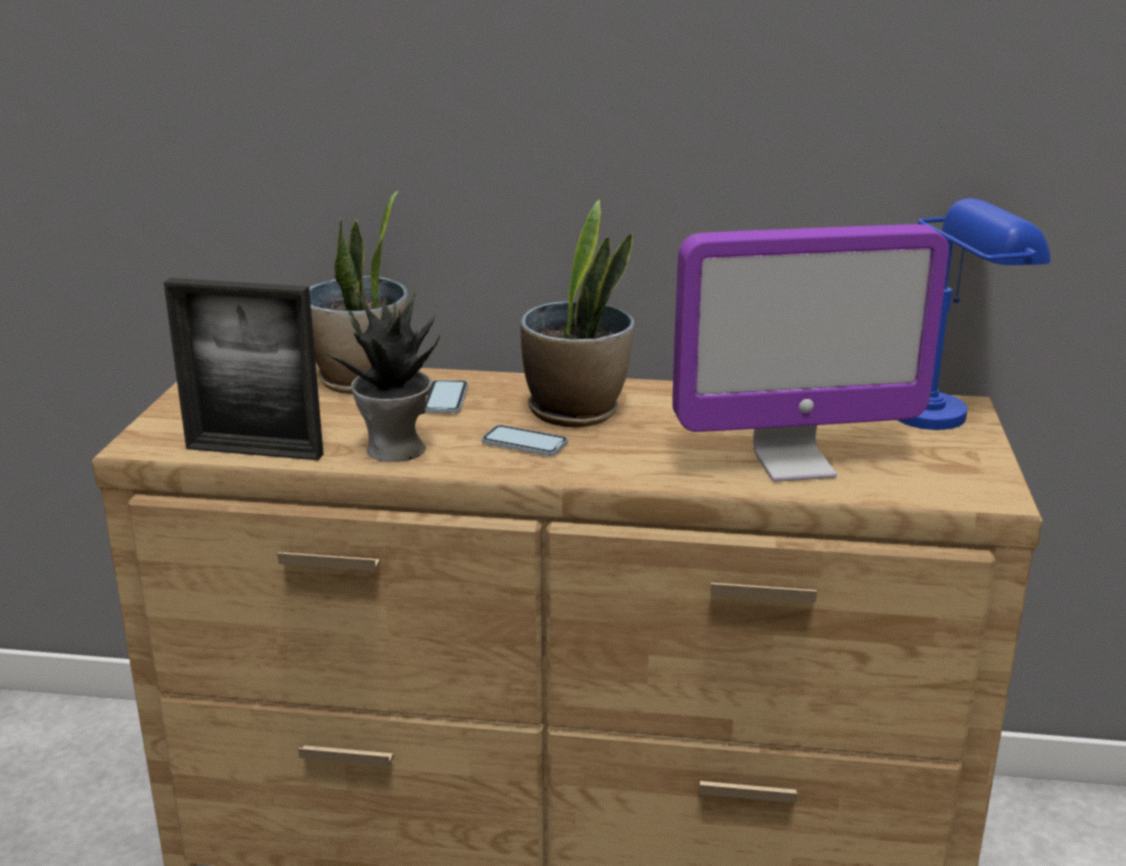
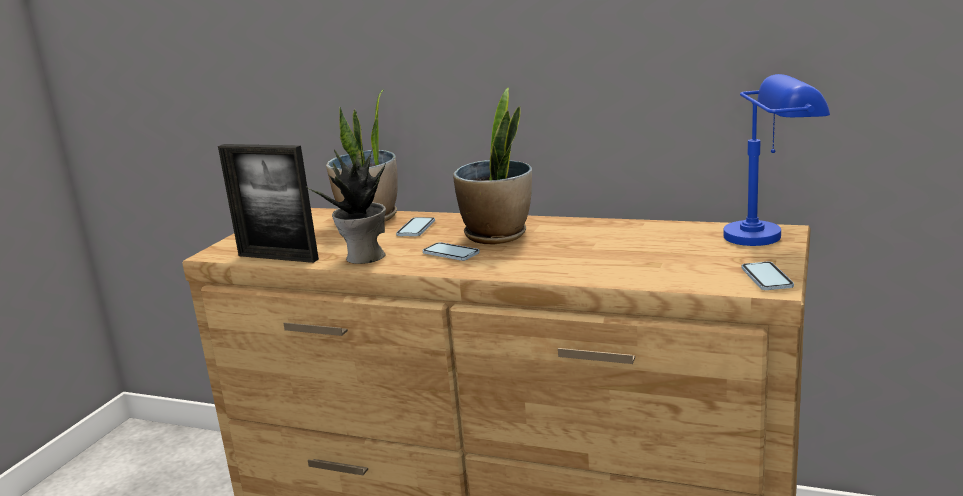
camera: 15 degrees right, 5 degrees down
monitor [672,224,949,482] -> none
none -> phone [741,262,794,290]

